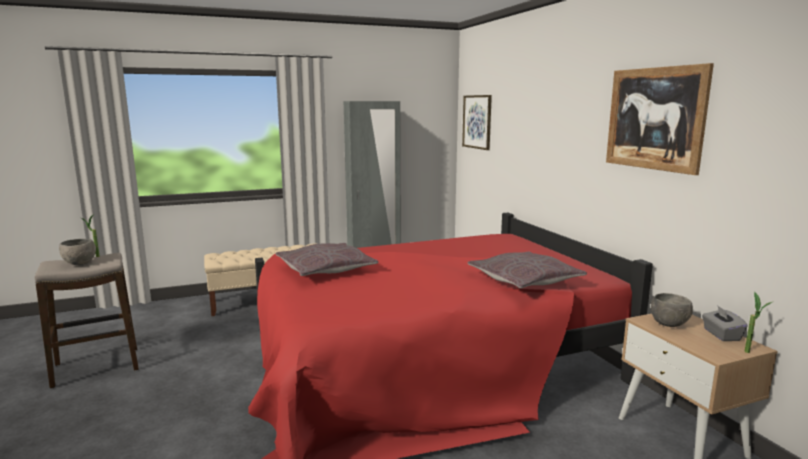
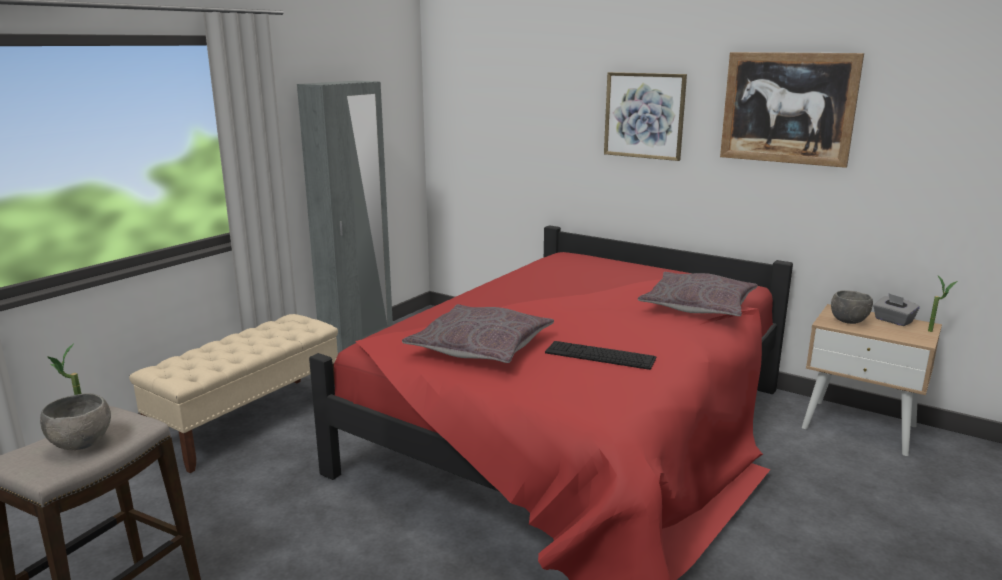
camera: 35 degrees left, 5 degrees up
picture [462,95,492,150] -> picture moved to [604,72,687,161]
none -> keyboard [545,341,656,370]

